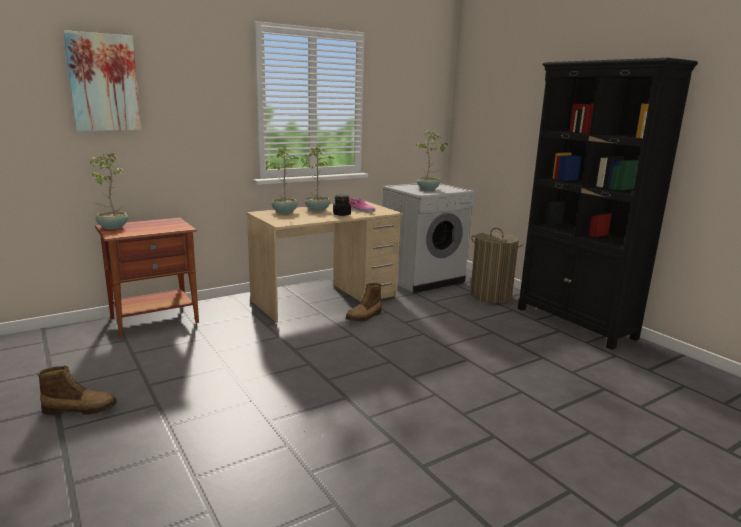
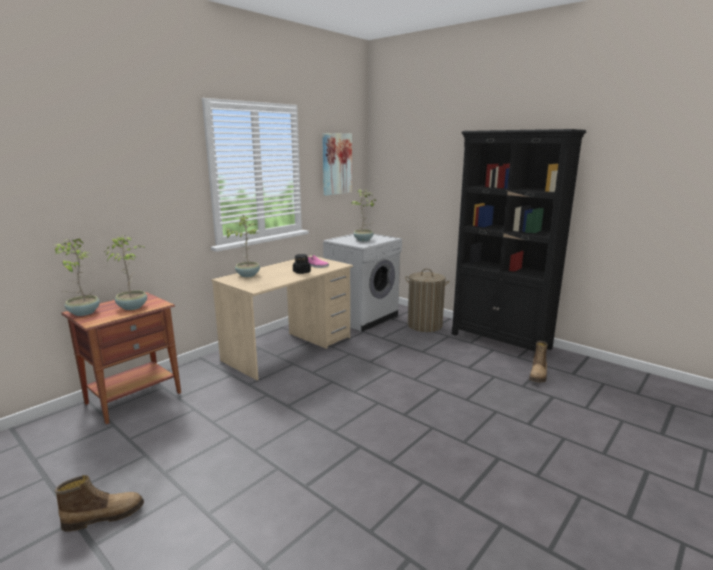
camera: 15 degrees left, 0 degrees up
picture [63,30,141,131] -> picture moved to [322,133,352,196]
potted plant [301,146,334,212] -> potted plant moved to [105,235,147,310]
boot [346,283,382,322] -> boot moved to [529,341,548,382]

